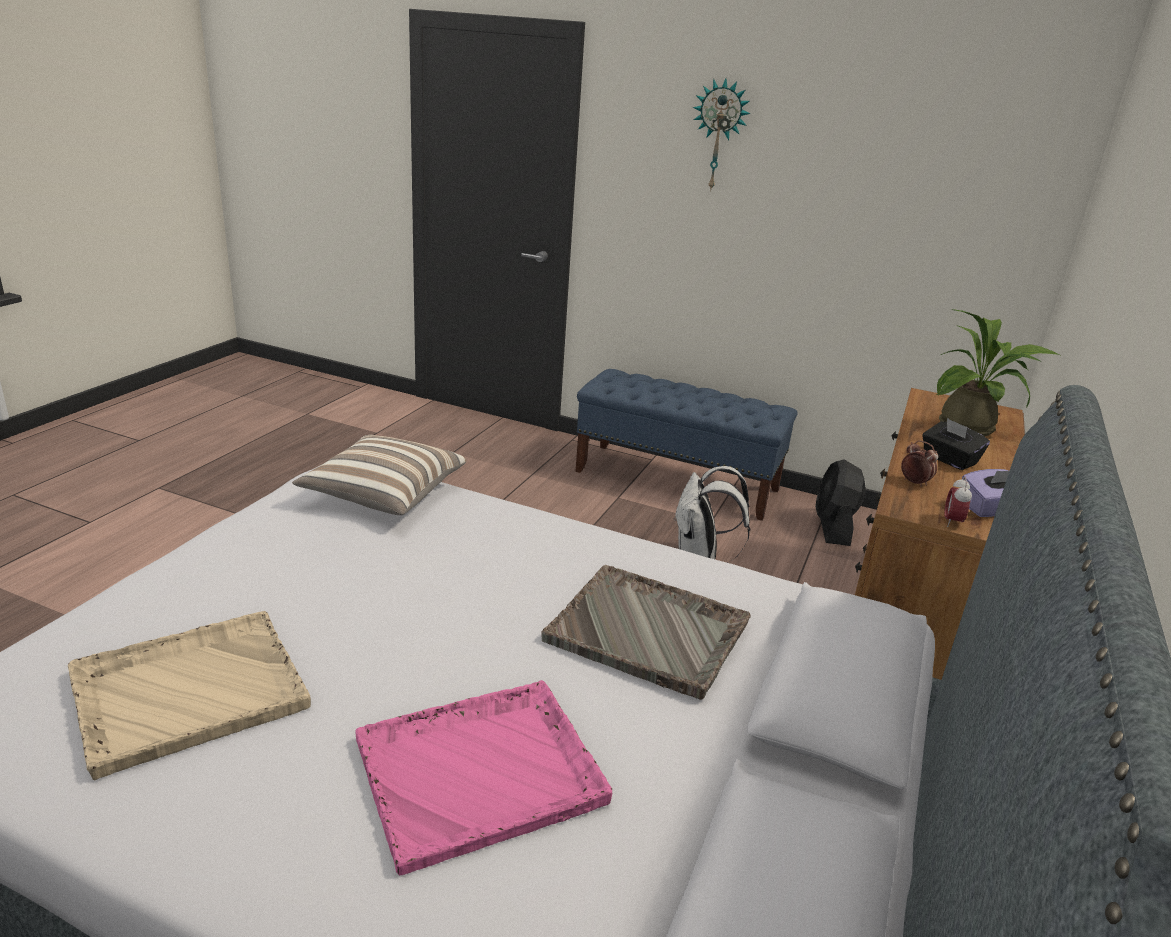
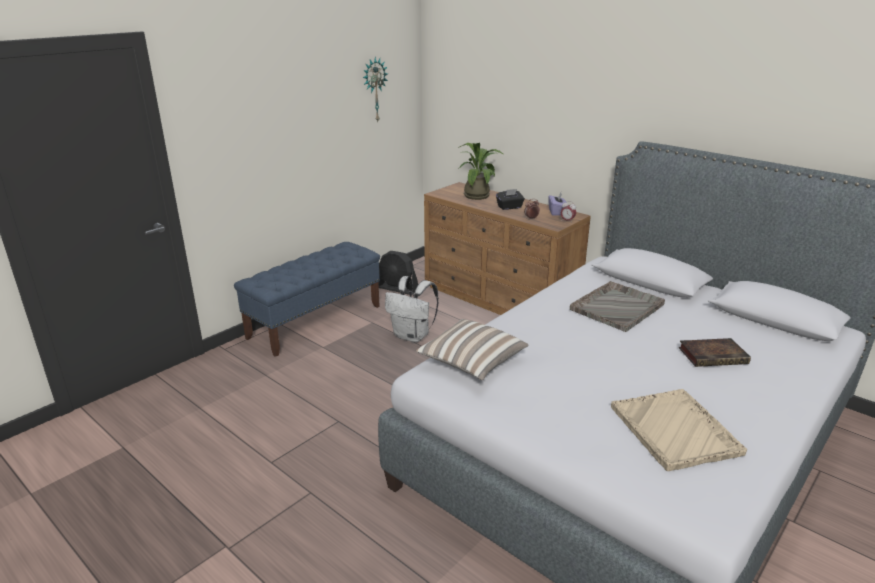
camera: 70 degrees left, 0 degrees up
pink tray [355,680,612,875] -> book [678,338,751,367]
wall clock [693,78,751,192] -> wall clock moved to [363,57,388,122]

